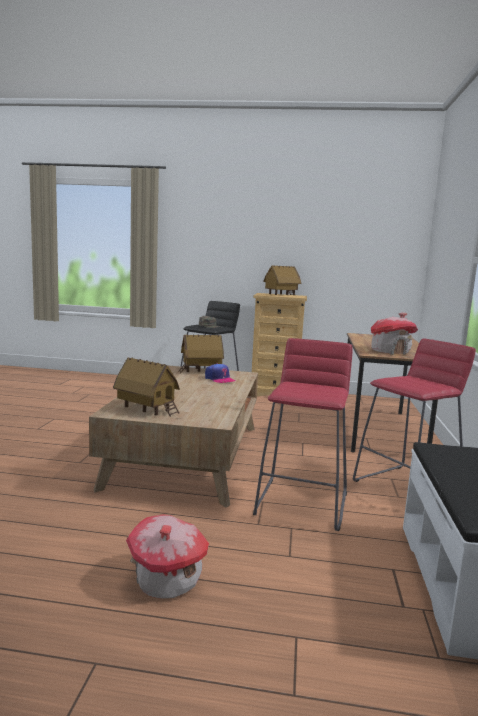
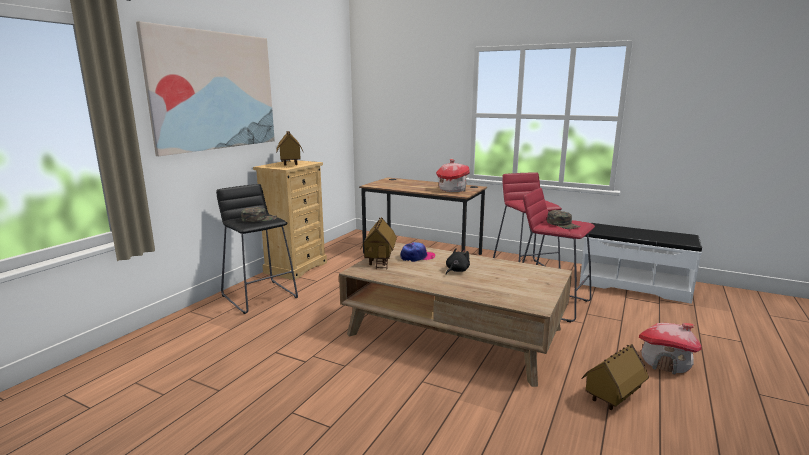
camera: 70 degrees left, 5 degrees up
toy house [113,357,180,417] -> toy house moved to [582,344,649,410]
none -> picture [136,21,275,156]
none -> black plush toy [446,248,470,274]
none -> green cap [547,210,581,229]

